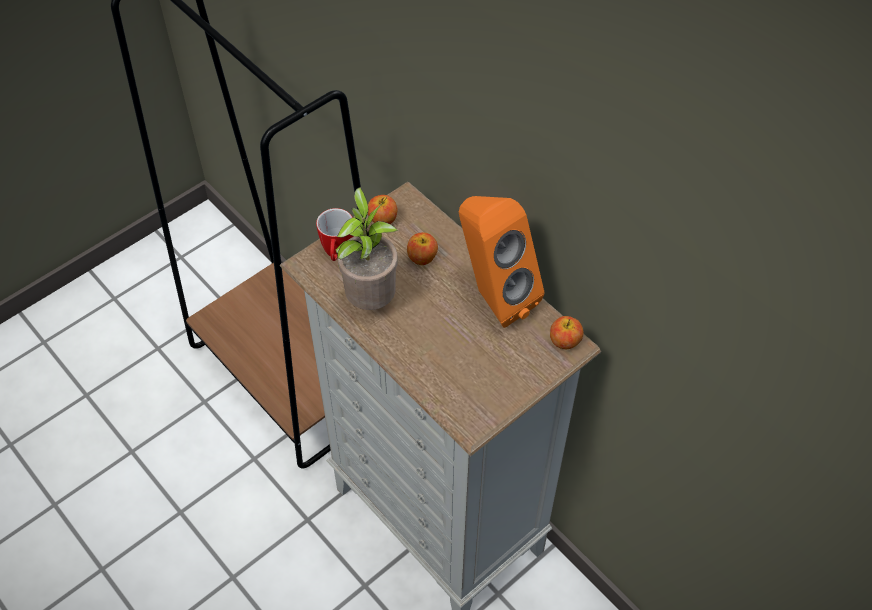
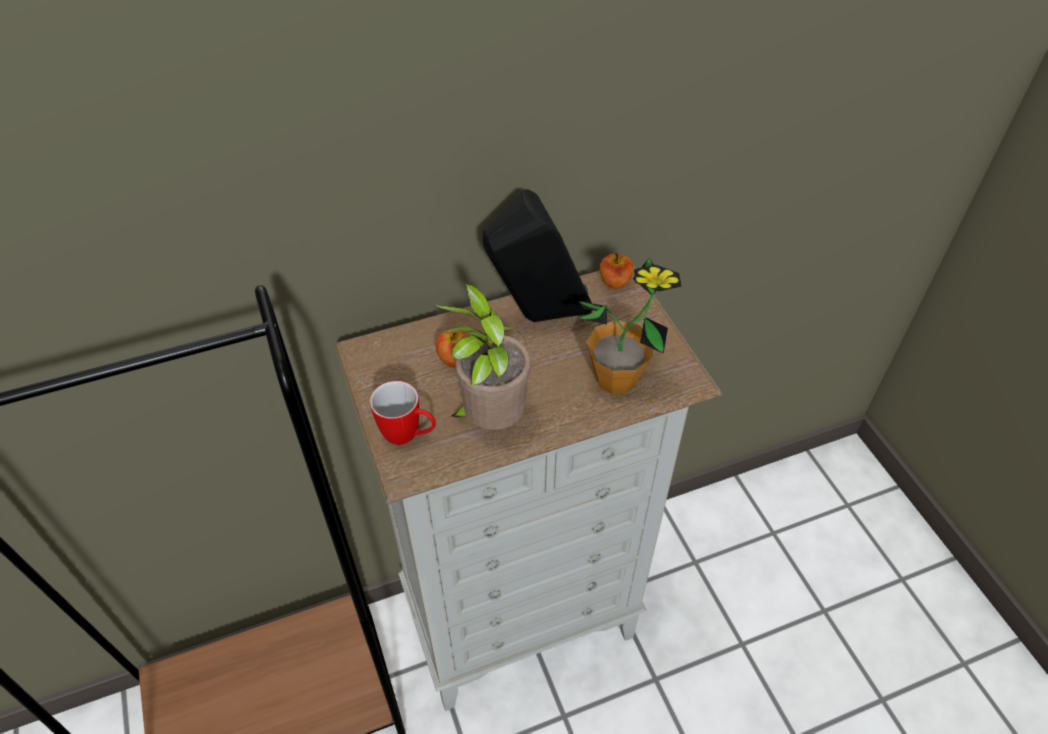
camera: 70 degrees left, 5 degrees down
apple [368,195,397,224] -> none
orange speaker [459,196,544,328] -> black speaker [483,189,592,322]
none -> potted plant [577,258,682,394]

